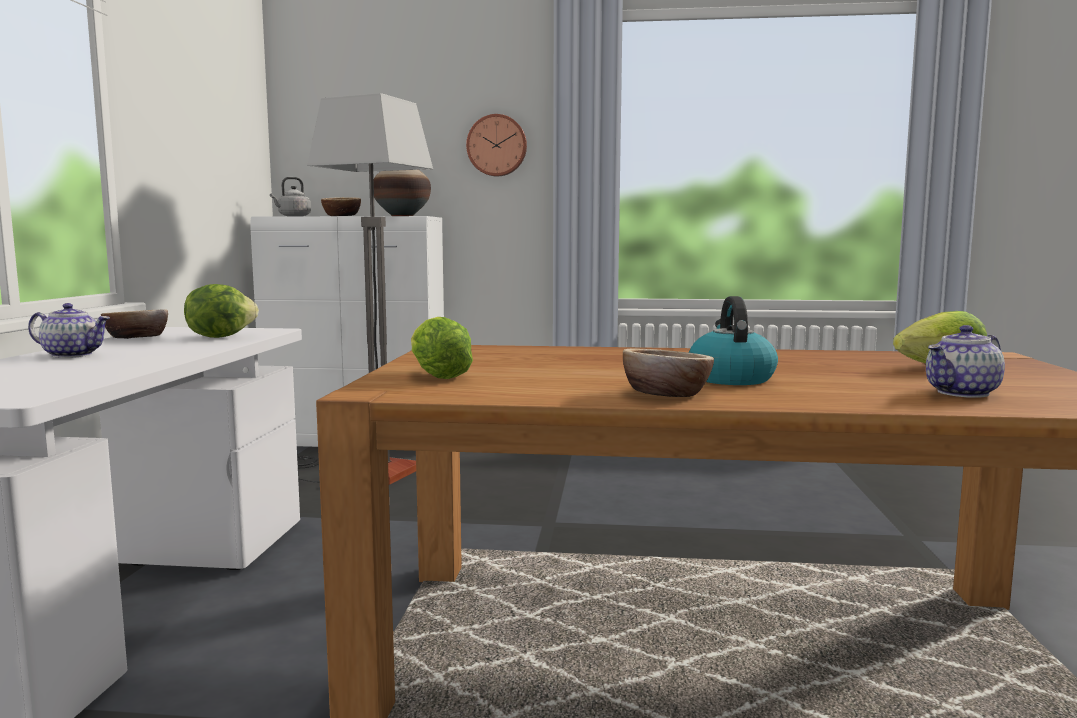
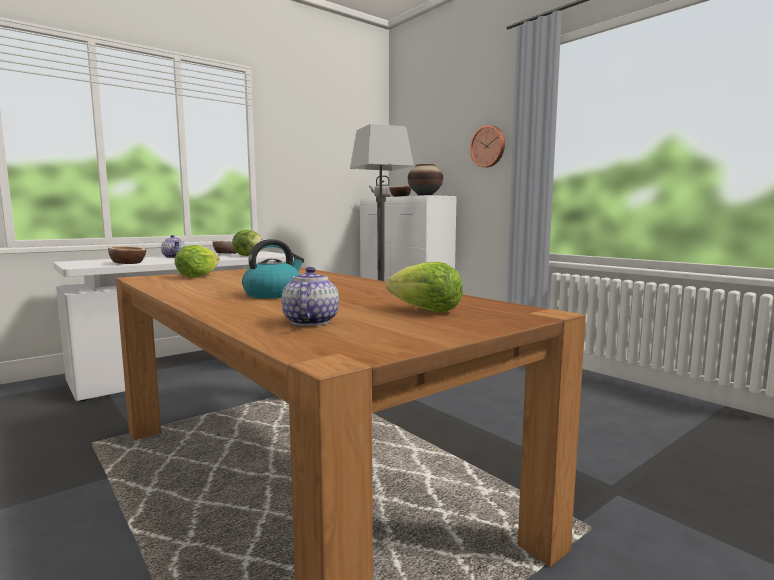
camera: 45 degrees right, 0 degrees up
bowl [623,349,714,397] -> bowl moved to [108,246,146,264]
teapot [926,325,1005,398] -> teapot turned 75 degrees clockwise [281,267,339,326]

